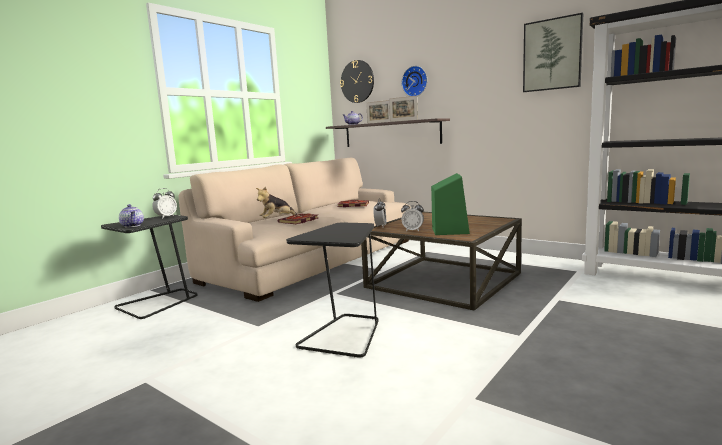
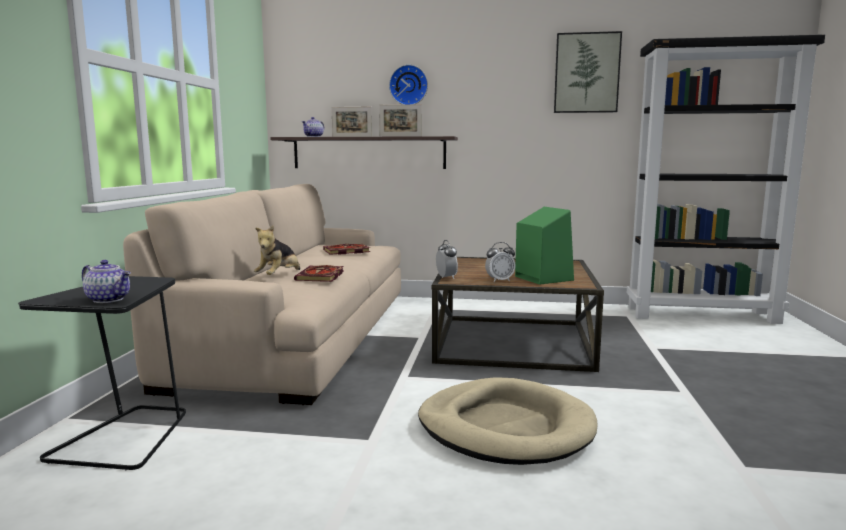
camera: 30 degrees left, 0 degrees up
alarm clock [152,188,177,218] -> none
black side table [286,223,378,358] -> beige dog bed [418,377,598,465]
wall clock [340,60,374,103] -> none

